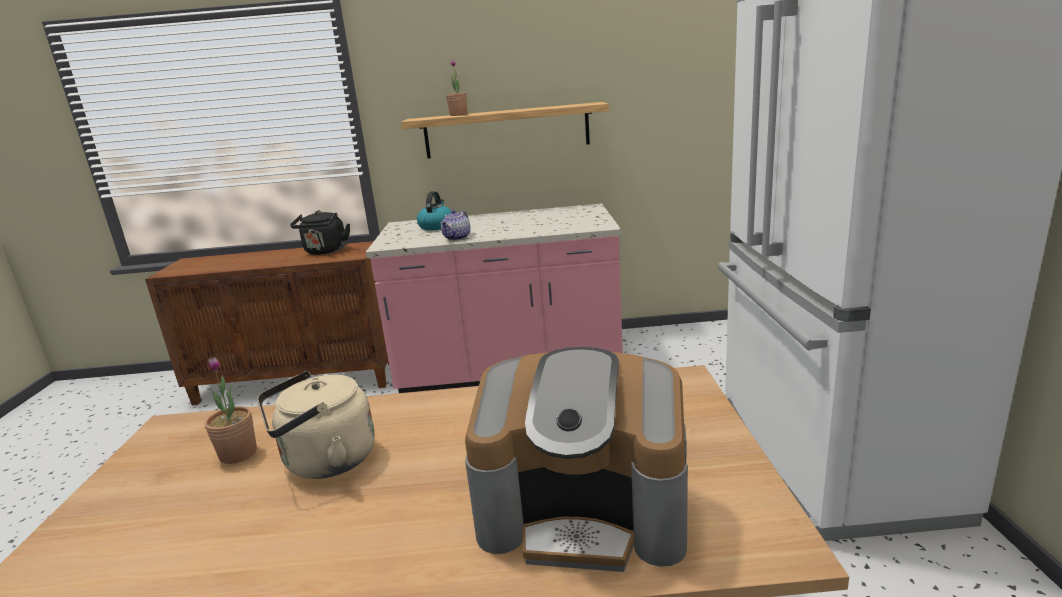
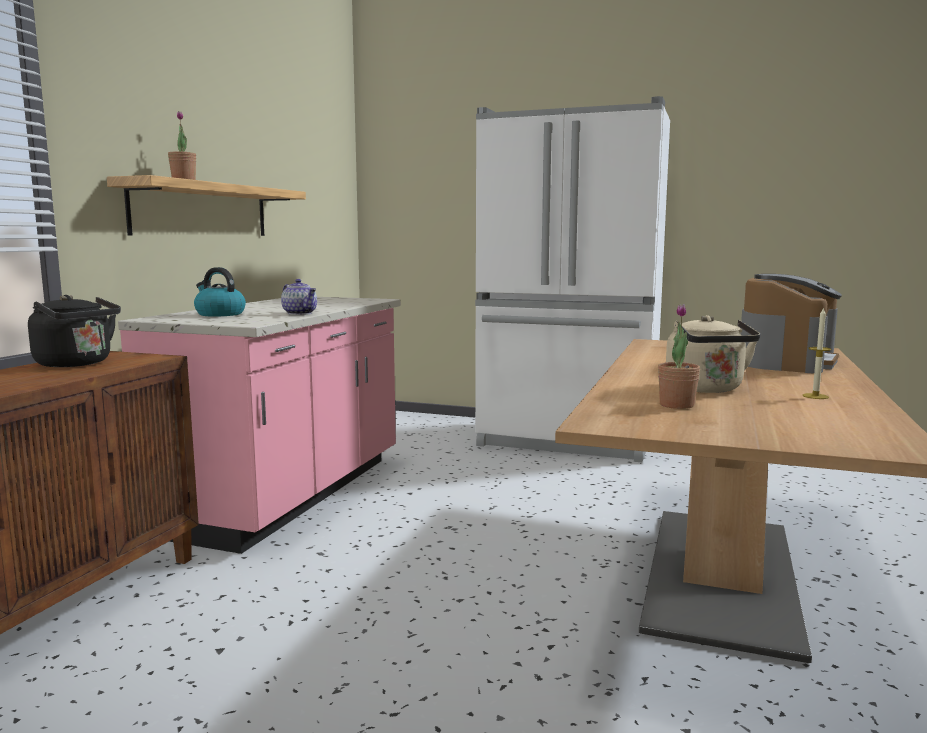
camera: 70 degrees left, 10 degrees down
none -> candle [802,307,831,399]

